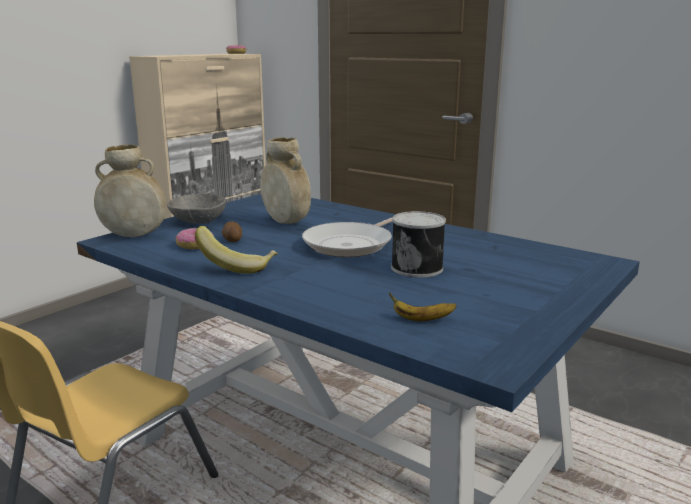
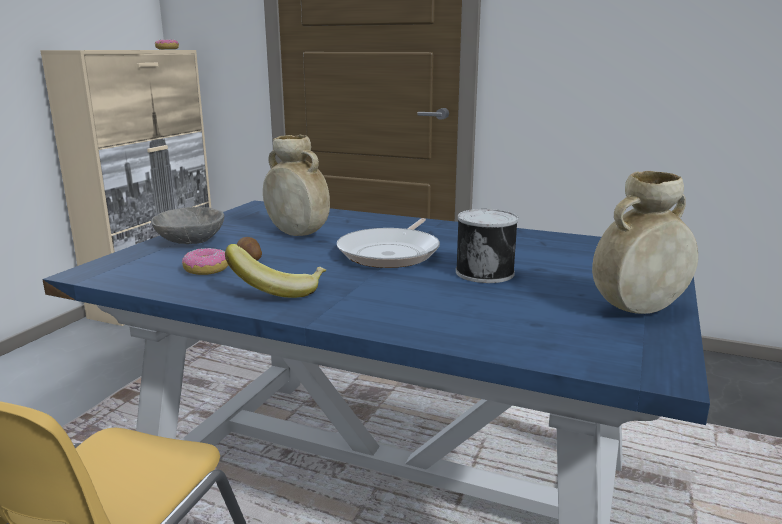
camera: 15 degrees left, 0 degrees up
beige vase [94,144,166,237] -> beige vase moved to [592,171,698,314]
banana [389,292,457,321] -> none

